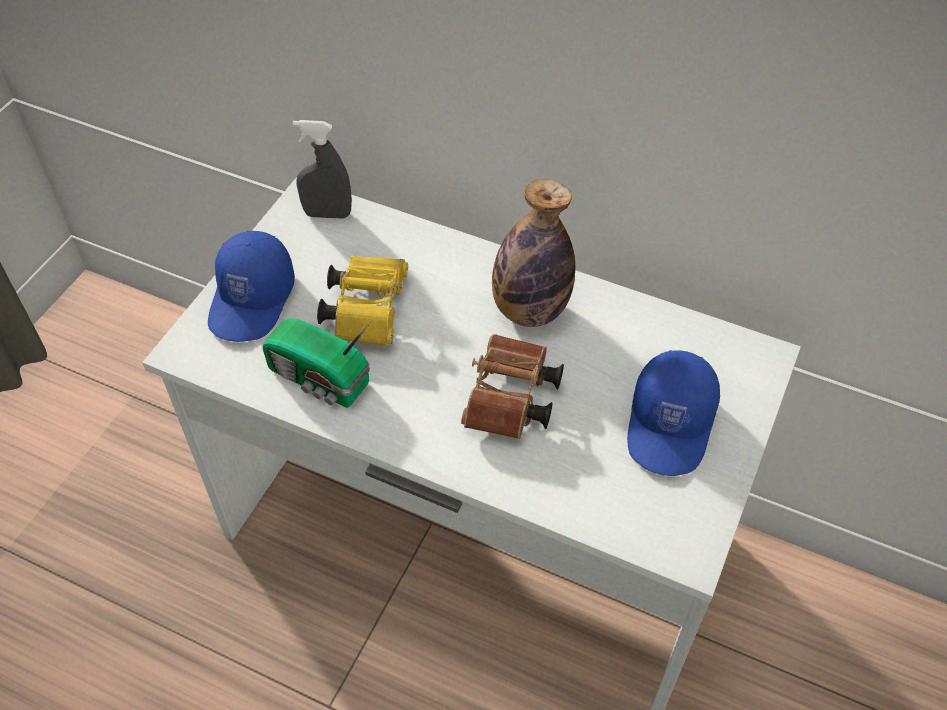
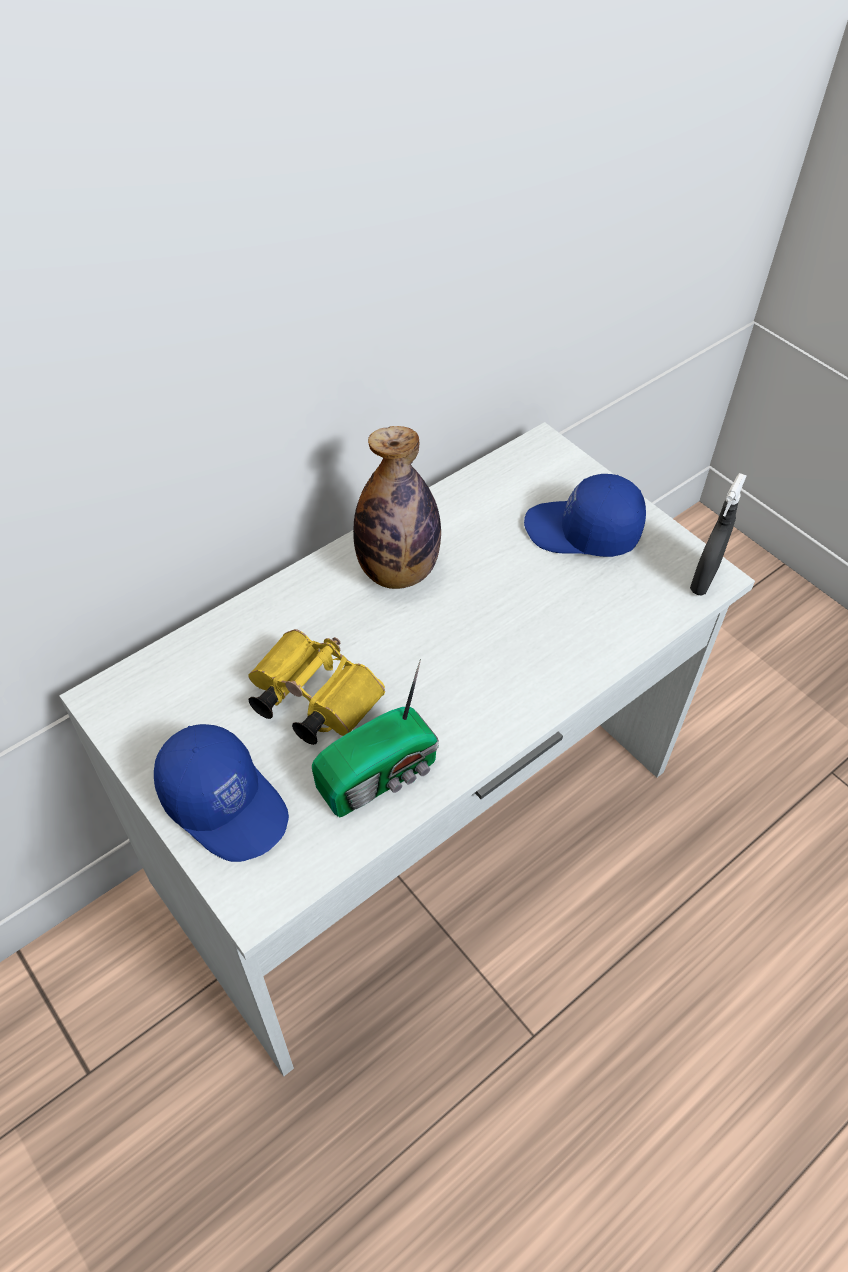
camera: 65 degrees left, 0 degrees up
grey spray bottle [293,120,352,219] -> grey spray bottle moved to [690,473,747,596]
brown binoculars [461,334,564,439] -> none
blue cap [627,350,720,476] -> blue cap turned 150 degrees clockwise [524,474,646,557]

